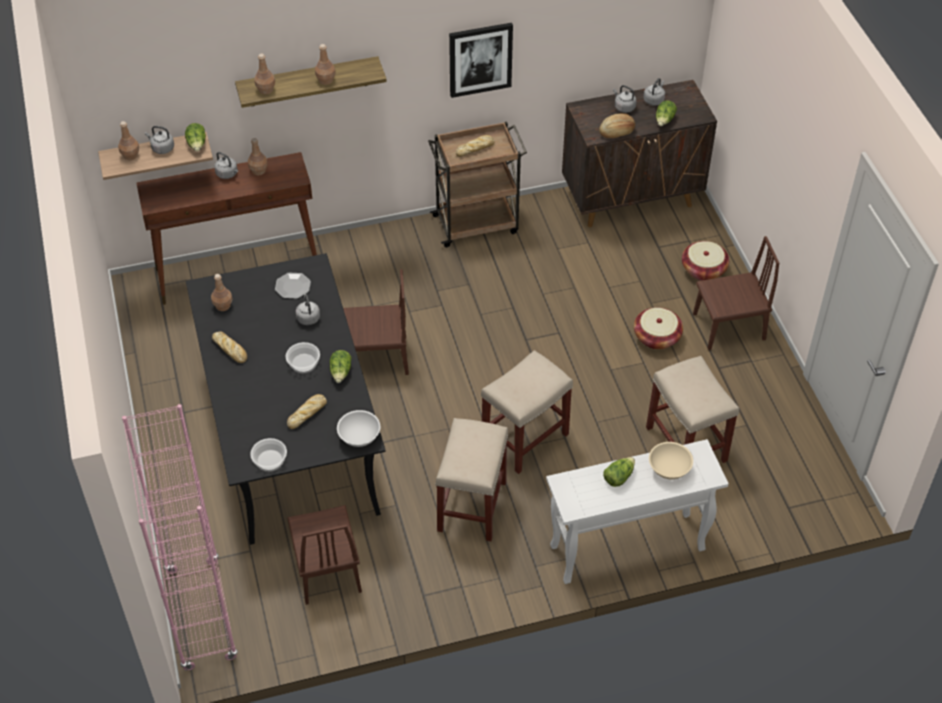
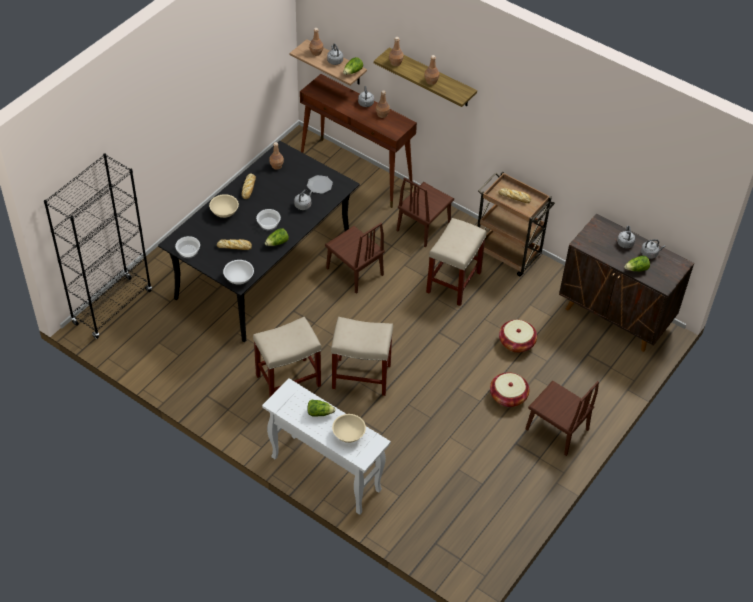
camera: 50 degrees right, 0 degrees up
pink bookcase [122,404,238,671] -> black bookcase [44,153,152,339]
brown chair [287,505,362,605] -> brown chair moved to [396,178,454,247]
picture [449,23,513,98] -> none
bread [599,113,635,138] -> none
beige stool [646,356,739,463] -> beige stool moved to [426,218,486,306]
basket [682,241,729,281] -> basket moved to [499,320,537,353]
none -> beige bowl [209,194,239,218]

